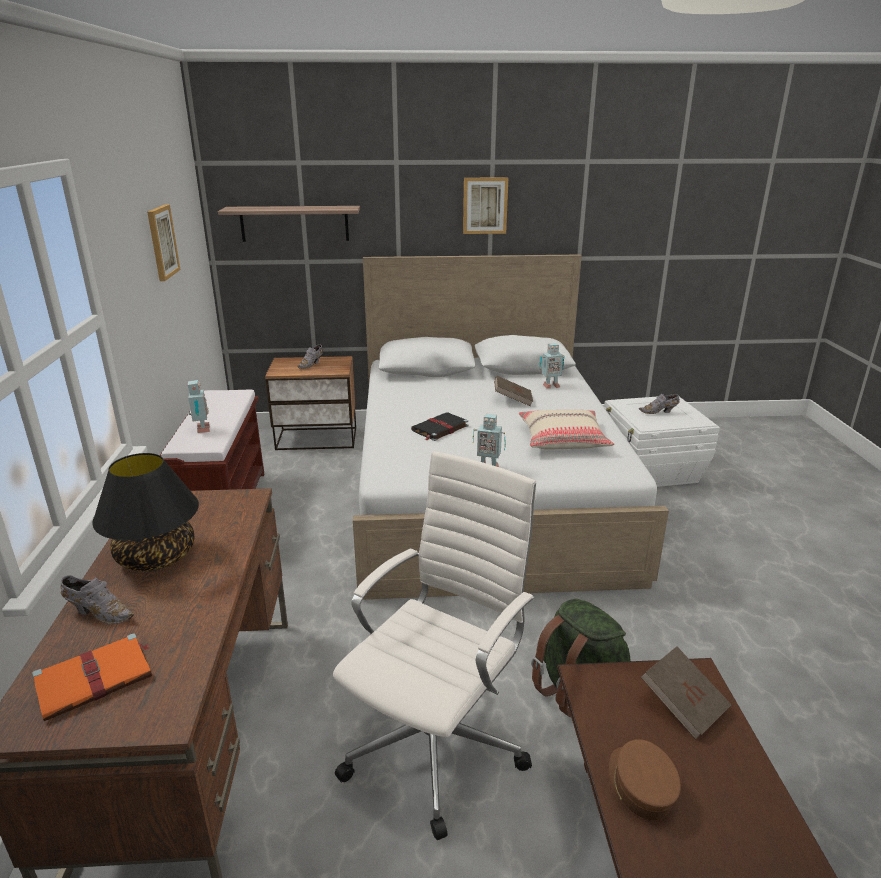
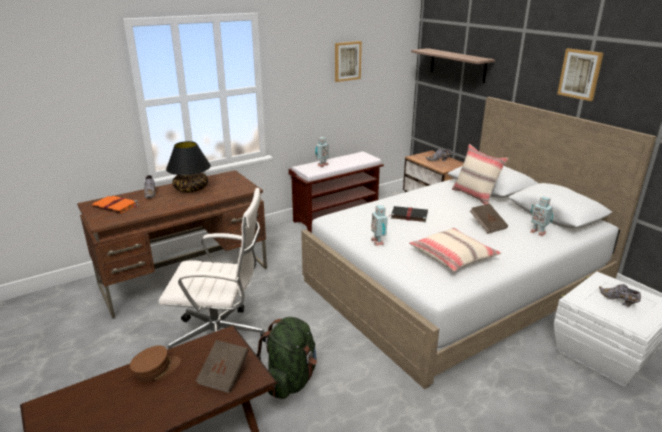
camera: 60 degrees right, 0 degrees up
none -> beige pillow [452,144,508,205]

